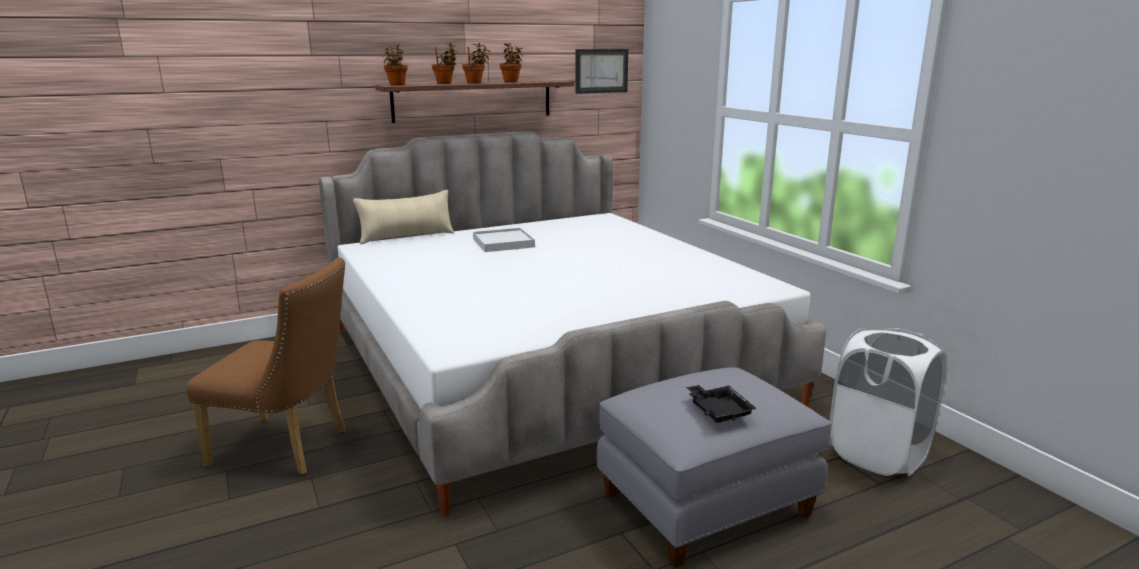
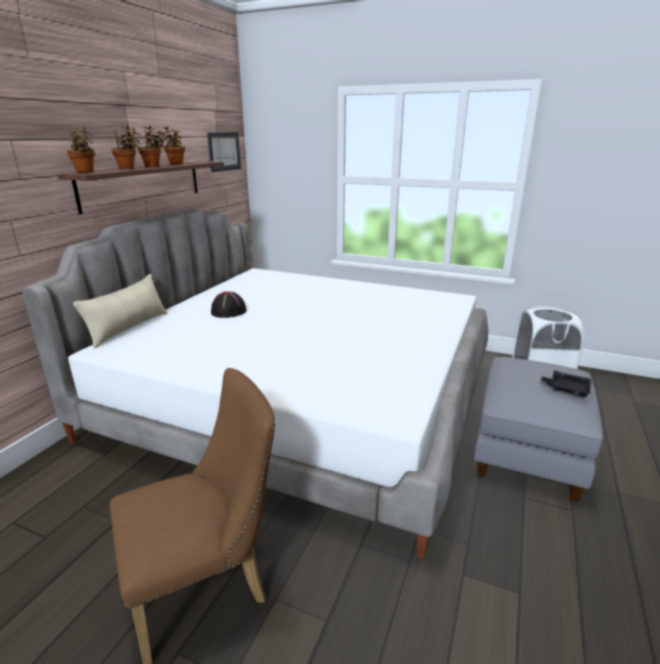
camera: 40 degrees left, 5 degrees up
white tray [473,228,535,252] -> black hat [211,291,246,318]

